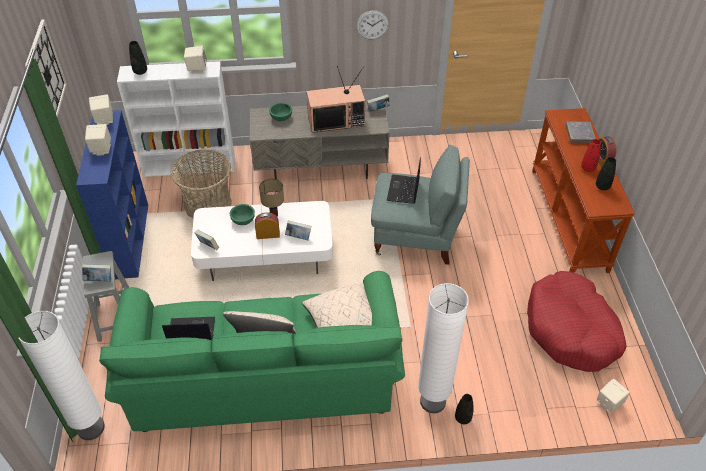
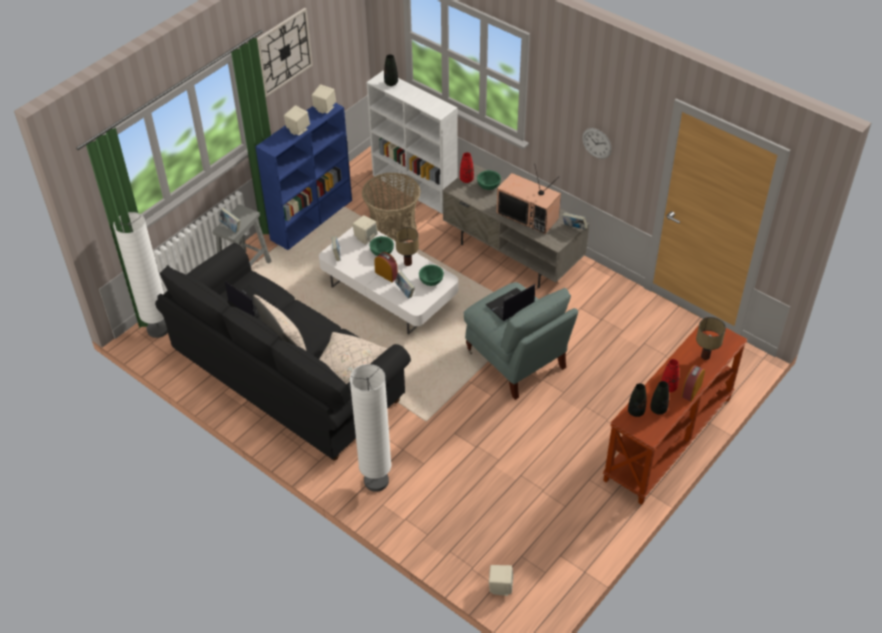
camera: 45 degrees right, 0 degrees up
green sofa [99,271,405,432] -> black sofa [155,243,411,461]
beige speaker [184,46,207,74] -> beige speaker moved to [353,215,378,245]
black vase [455,394,474,424] -> black vase moved to [628,383,646,417]
red dog bed [527,271,627,372] -> none
grey book [566,121,596,143] -> table lamp [696,317,726,360]
none -> green bowl [419,265,444,286]
none -> red vase [460,152,474,183]

